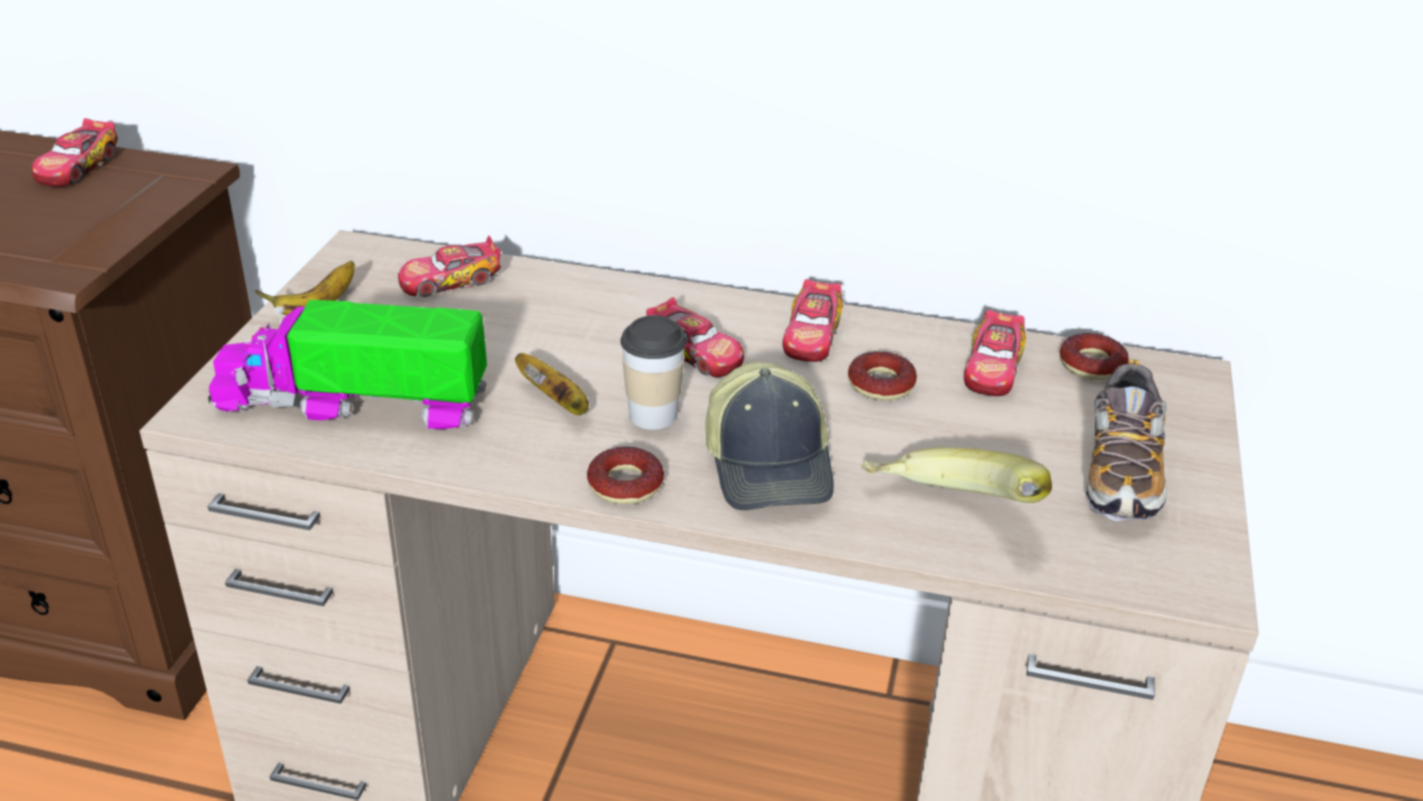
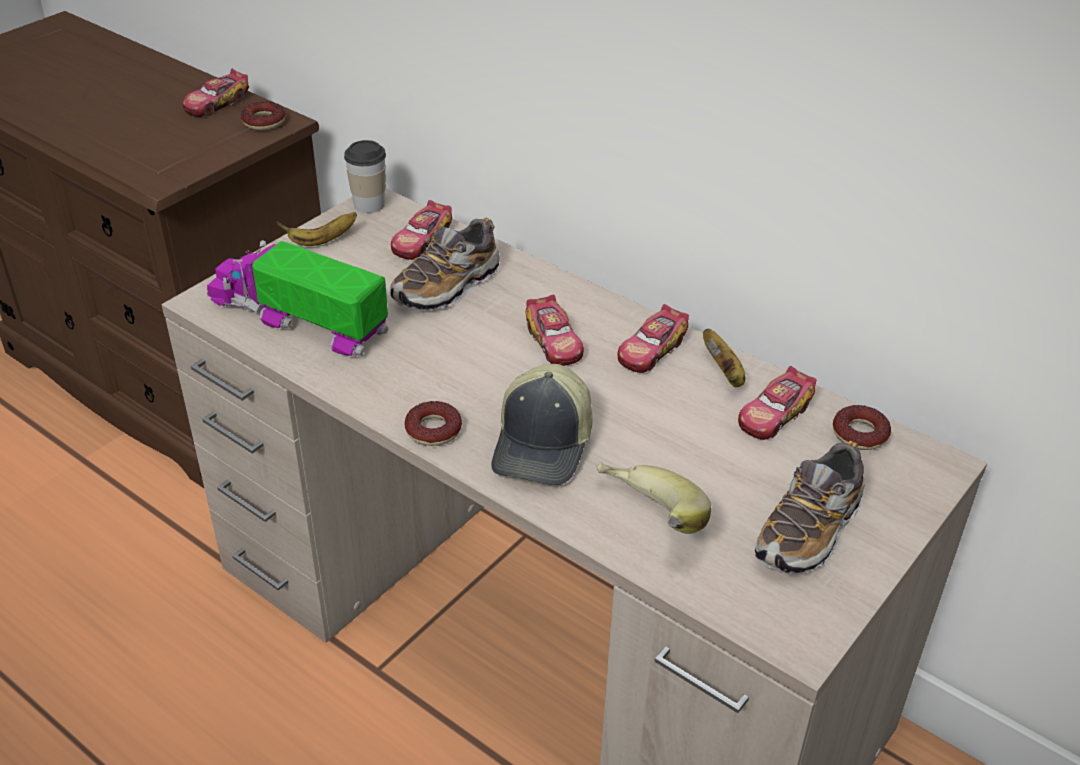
camera: 25 degrees right, 5 degrees up
toy car [398,236,501,297] -> toy car turned 60 degrees counterclockwise [391,200,452,260]
banana [515,353,589,415] -> banana moved to [703,329,745,387]
cup [620,315,687,430] -> cup moved to [344,140,386,213]
donut [848,351,917,400] -> donut moved to [241,101,285,130]
none -> shoe [390,217,501,311]

